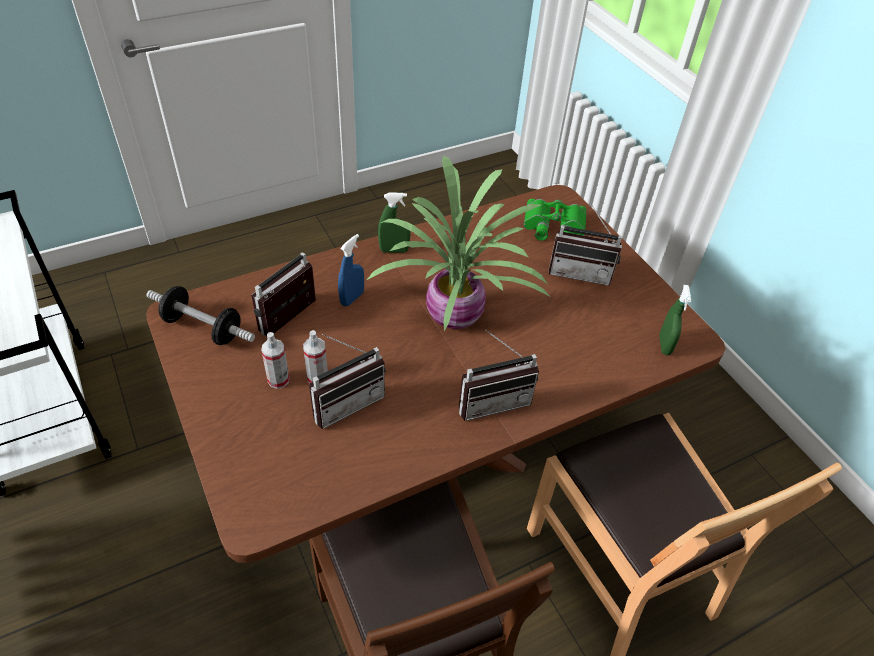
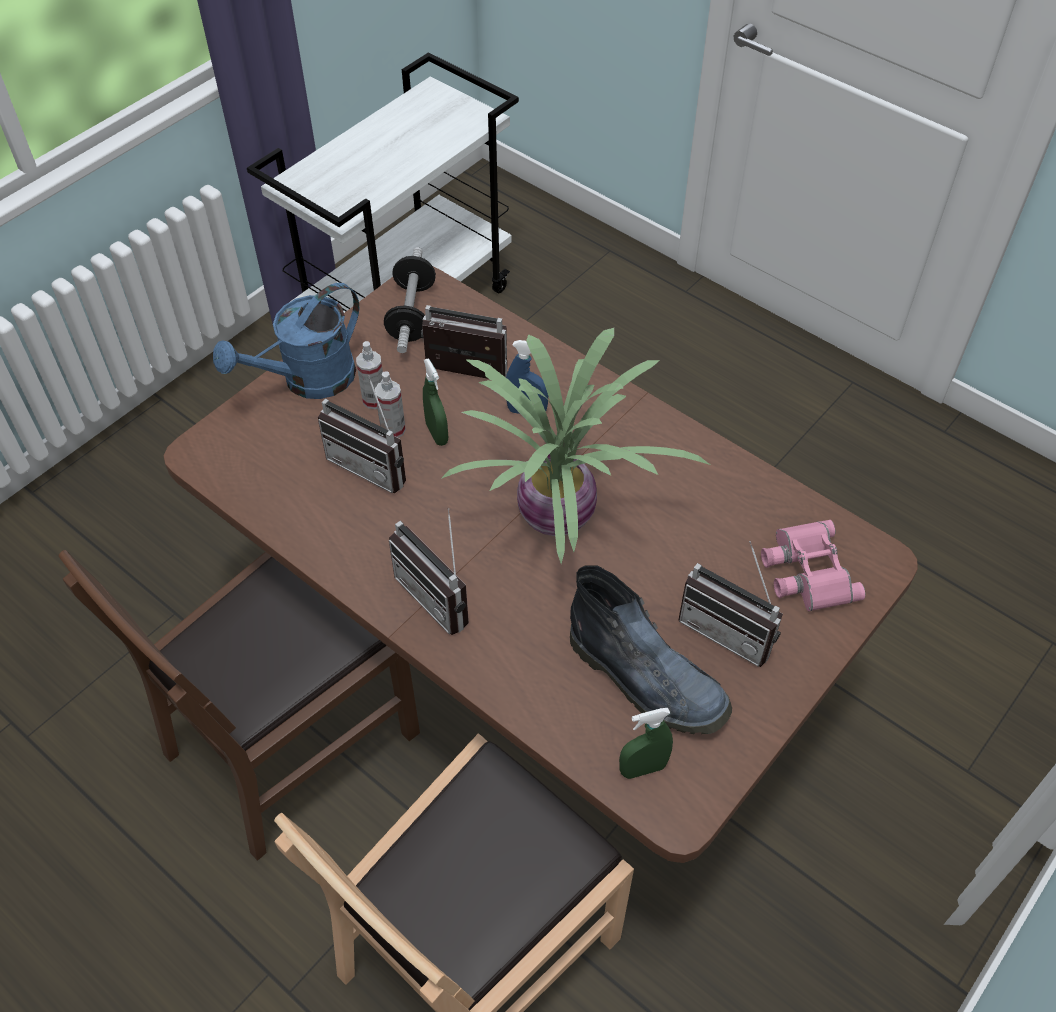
camera: 70 degrees right, 5 degrees up
green spray bottle [378,193,411,253] -> green spray bottle moved to [423,358,448,446]
green binoculars [524,199,586,241] -> pink binoculars [761,520,866,612]
radio [548,202,622,286] -> radio turned 45 degrees counterclockwise [679,541,783,667]
none -> blue watering can [213,283,359,399]
none -> boot [570,565,732,734]

